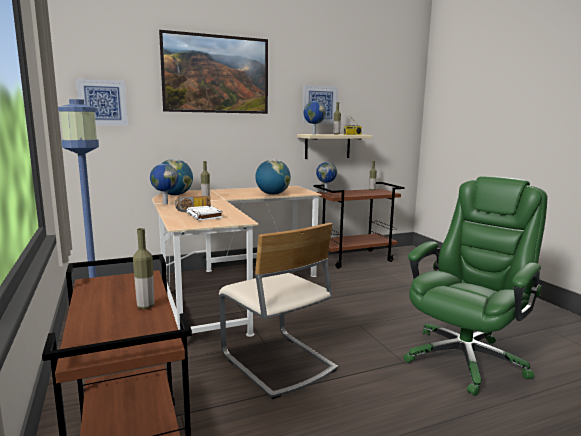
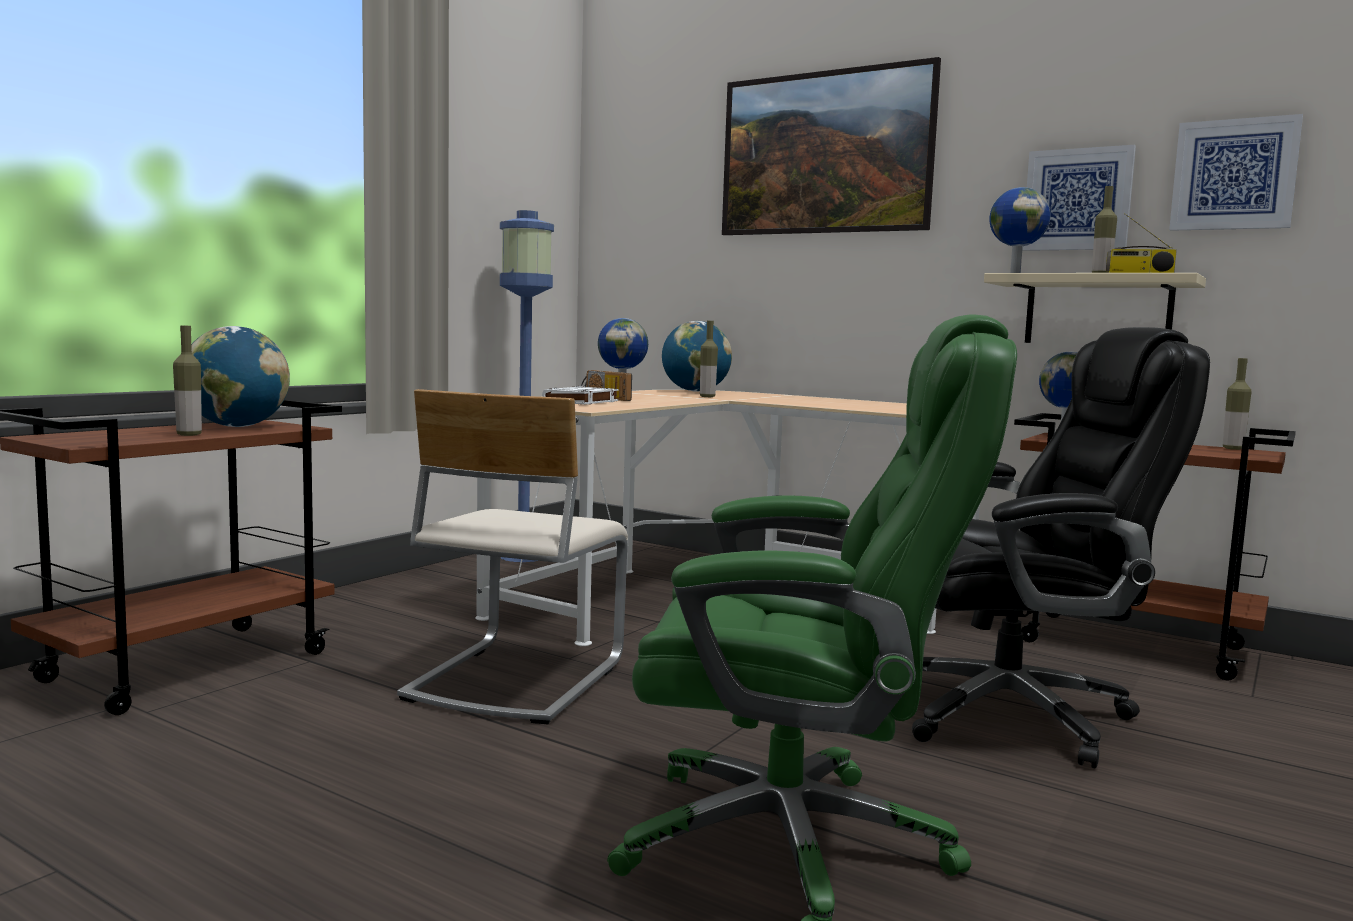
camera: 55 degrees right, 5 degrees down
picture [76,79,128,126] -> picture moved to [1169,114,1303,231]
globe [255,159,291,195] -> globe moved to [191,326,290,427]
none -> black office chair [912,327,1210,768]

